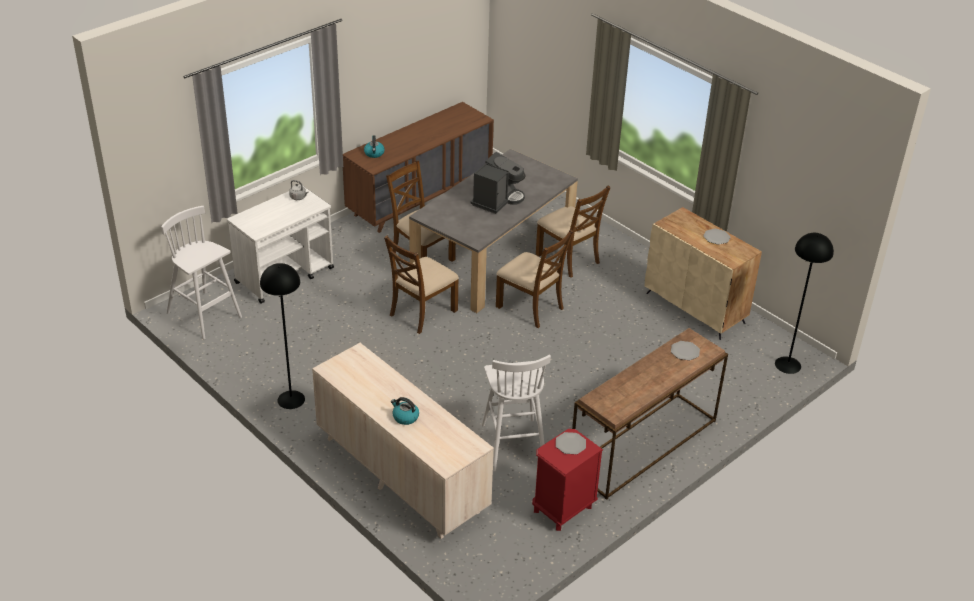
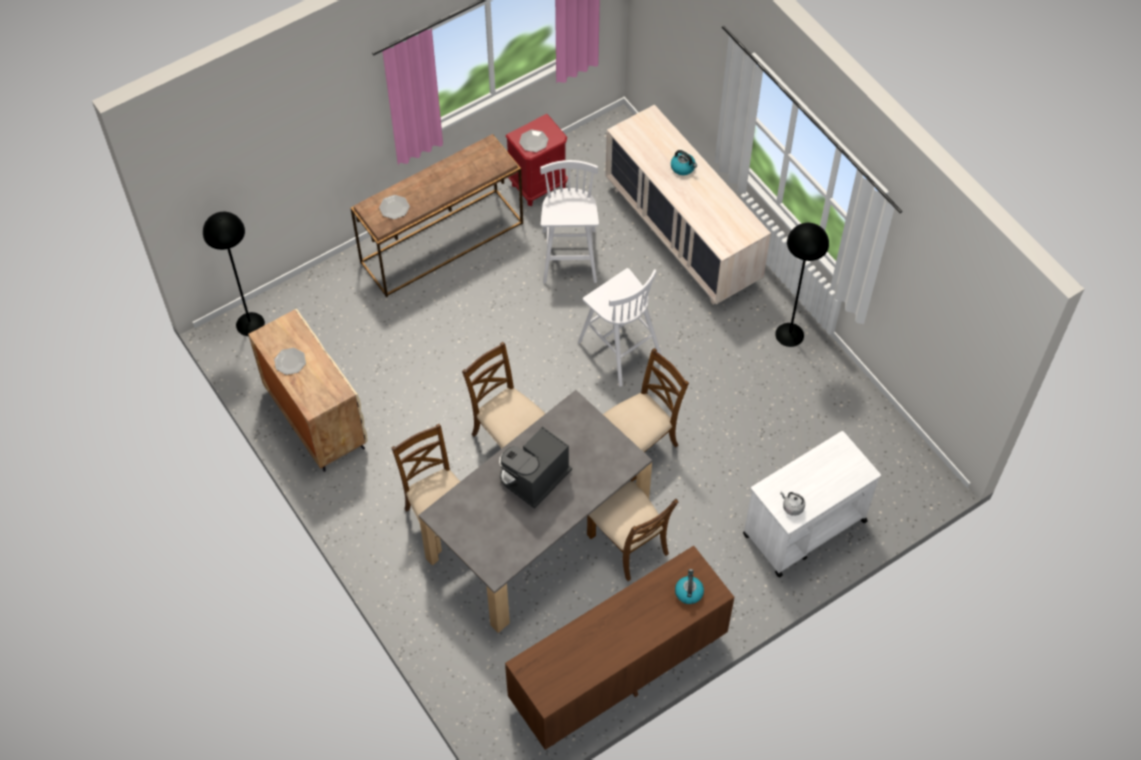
camera: 170 degrees left, 20 degrees up
white stool [161,206,242,339] -> white stool moved to [578,268,662,387]

